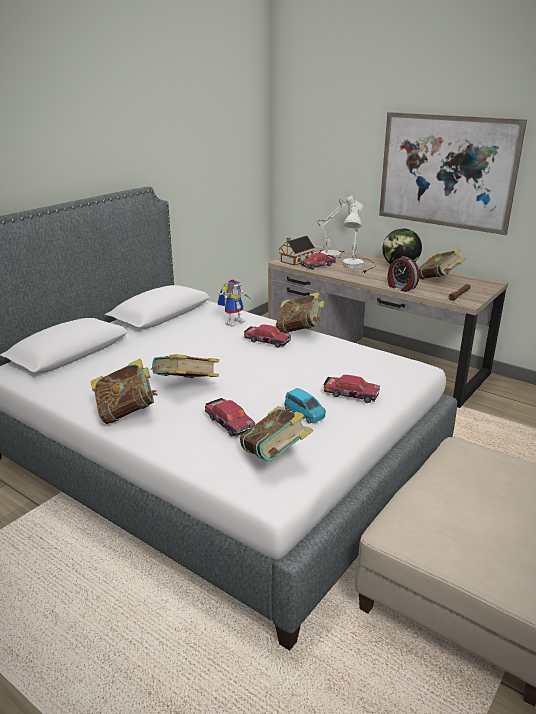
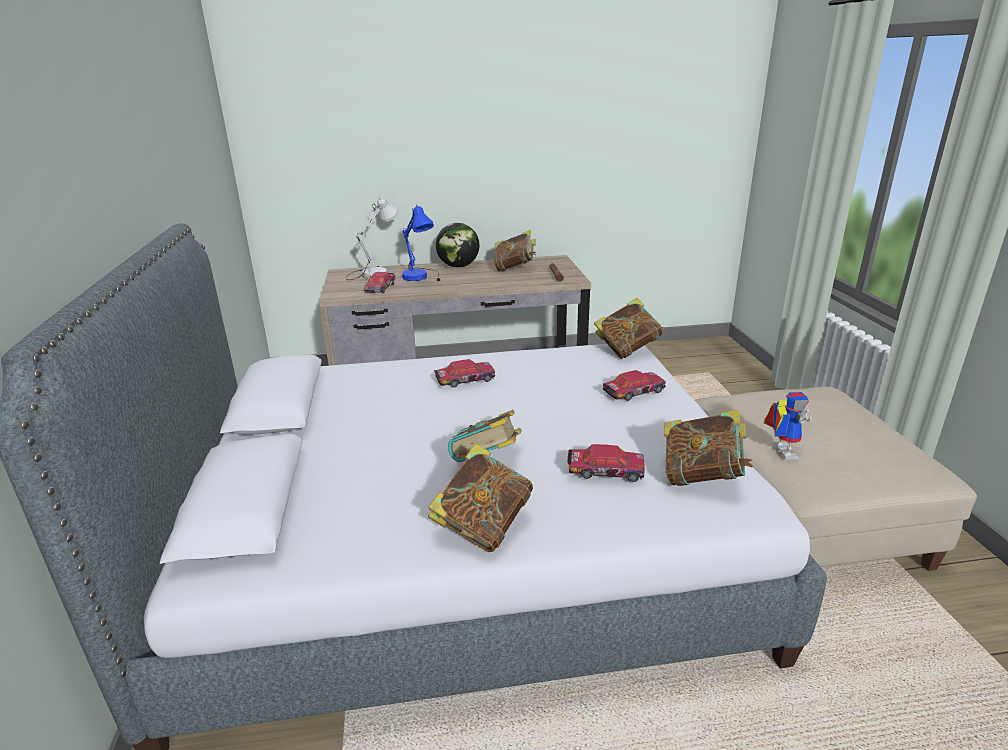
camera: 45 degrees left, 0 degrees up
toy robot [218,280,252,327] -> toy robot moved to [764,392,812,460]
book [276,292,325,333] -> book moved to [594,298,664,359]
toy house [279,236,315,266] -> none
blue toy car [284,388,326,424] -> none
white table lamp [343,205,376,273] -> blue table lamp [402,204,440,281]
picture [379,112,527,235] -> none
alarm clock [388,256,419,292] -> none

